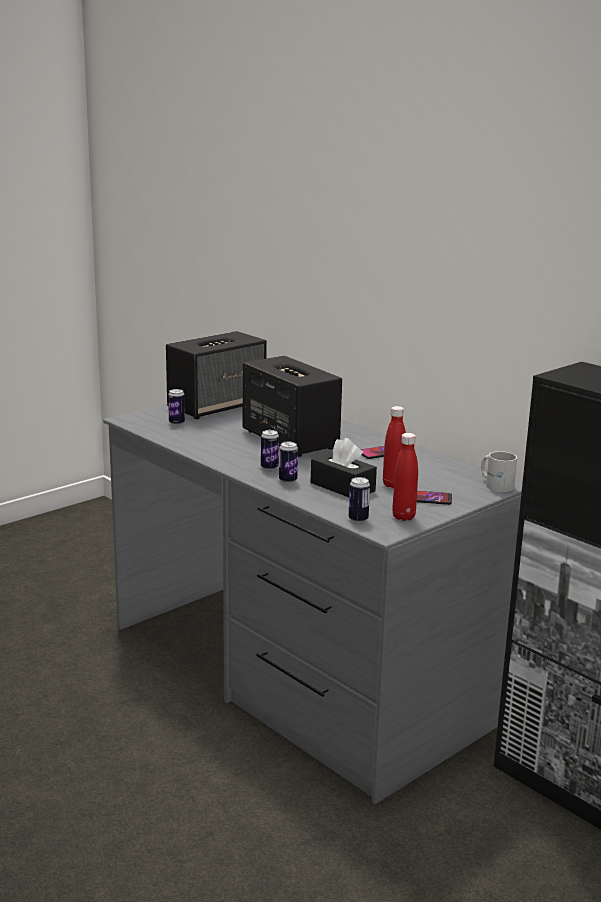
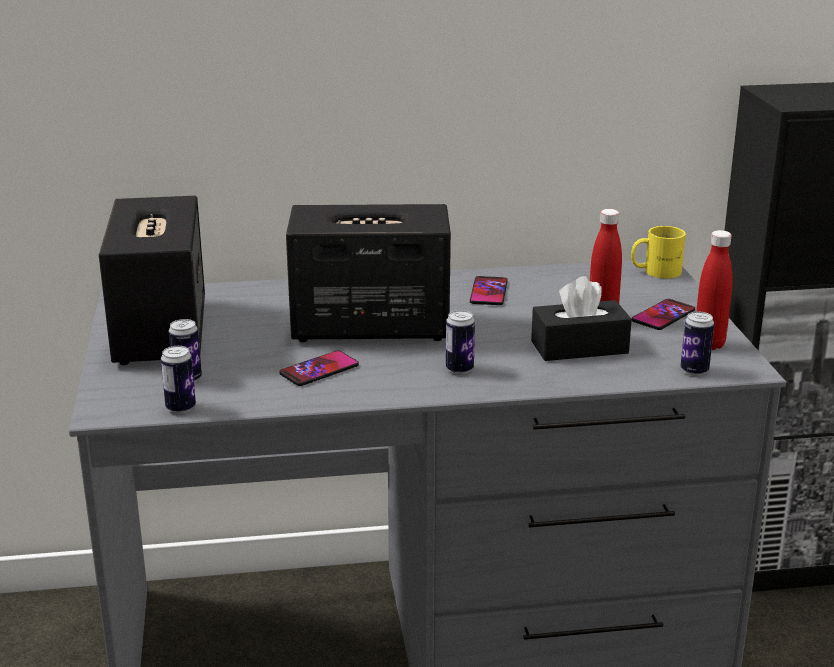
camera: 55 degrees left, 5 degrees up
can [279,442,298,483] -> can moved to [161,346,196,413]
white mug [481,451,517,492] -> yellow mug [631,226,686,278]
none -> phone [279,351,359,386]

